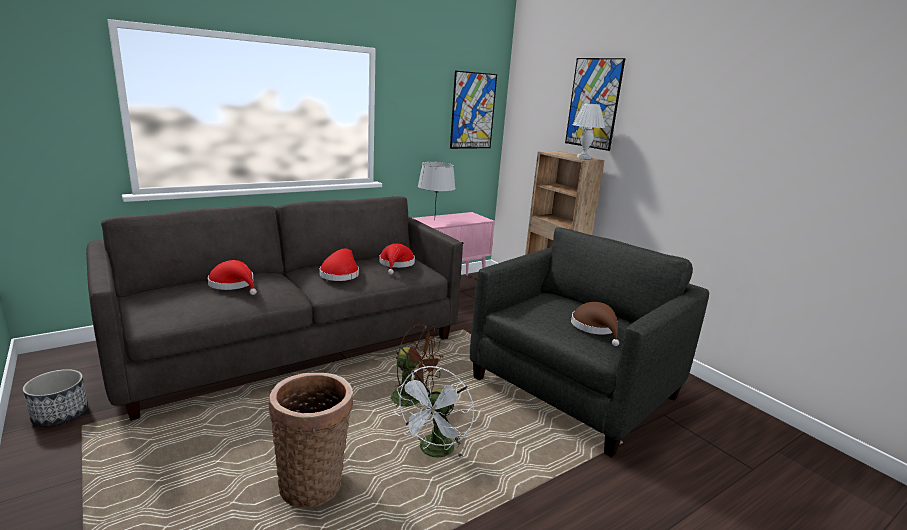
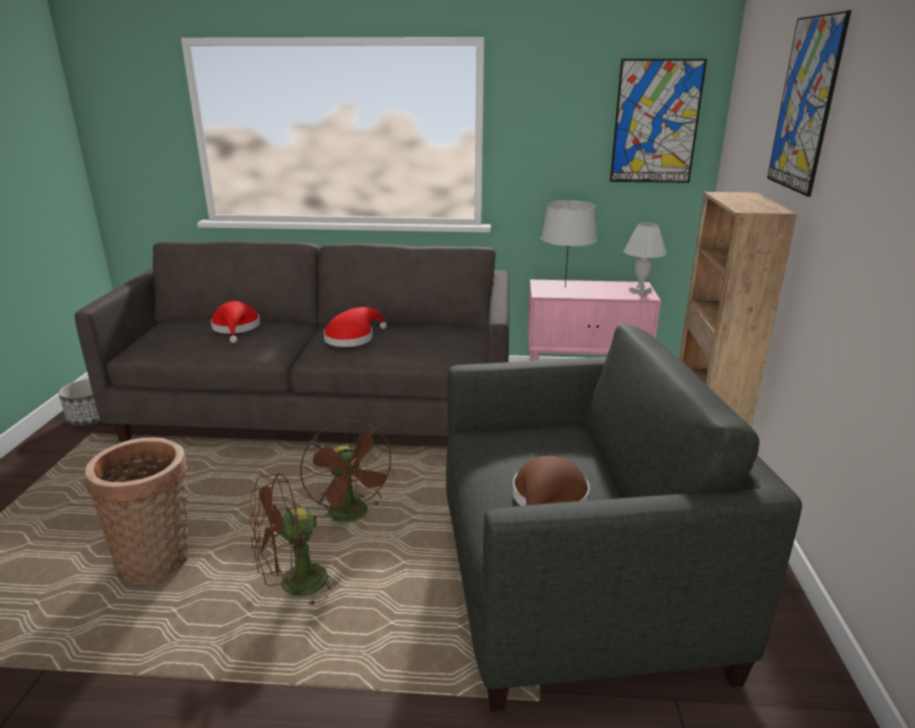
camera: 40 degrees right, 5 degrees up
red hat [379,243,415,274] -> none
white fan [394,366,474,457] -> brown fan [250,473,339,608]
white table lamp [573,103,605,159] -> white table lamp moved to [624,223,666,295]

